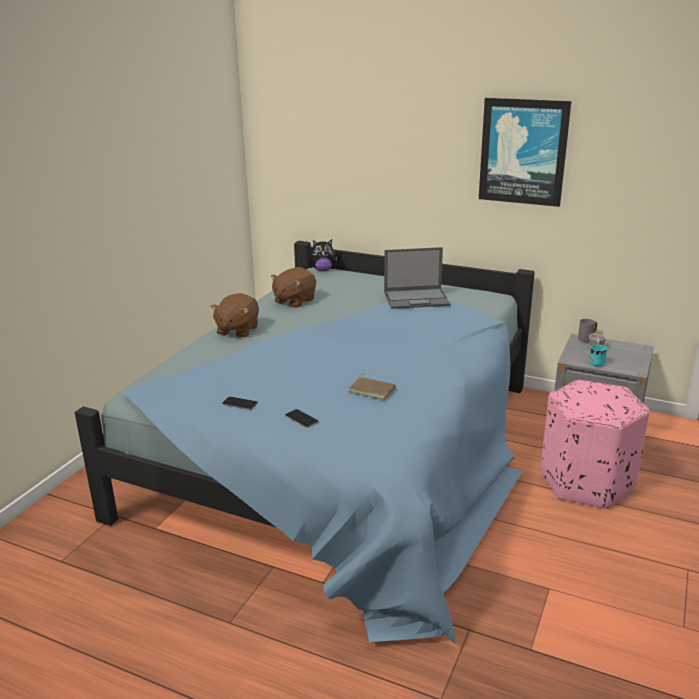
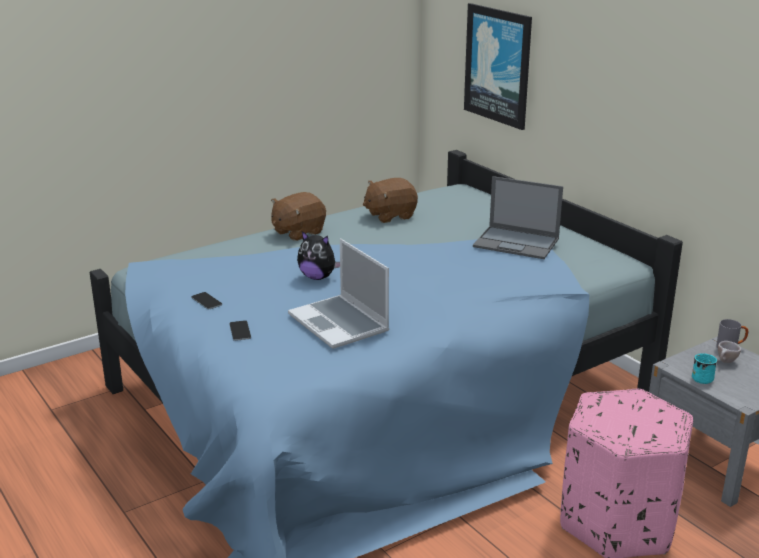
camera: 30 degrees right, 0 degrees up
plush toy [310,239,337,271] -> plush toy moved to [297,231,340,280]
brown book [349,374,396,400] -> laptop [288,238,389,349]
picture [479,98,572,207] -> picture moved to [464,3,532,130]

